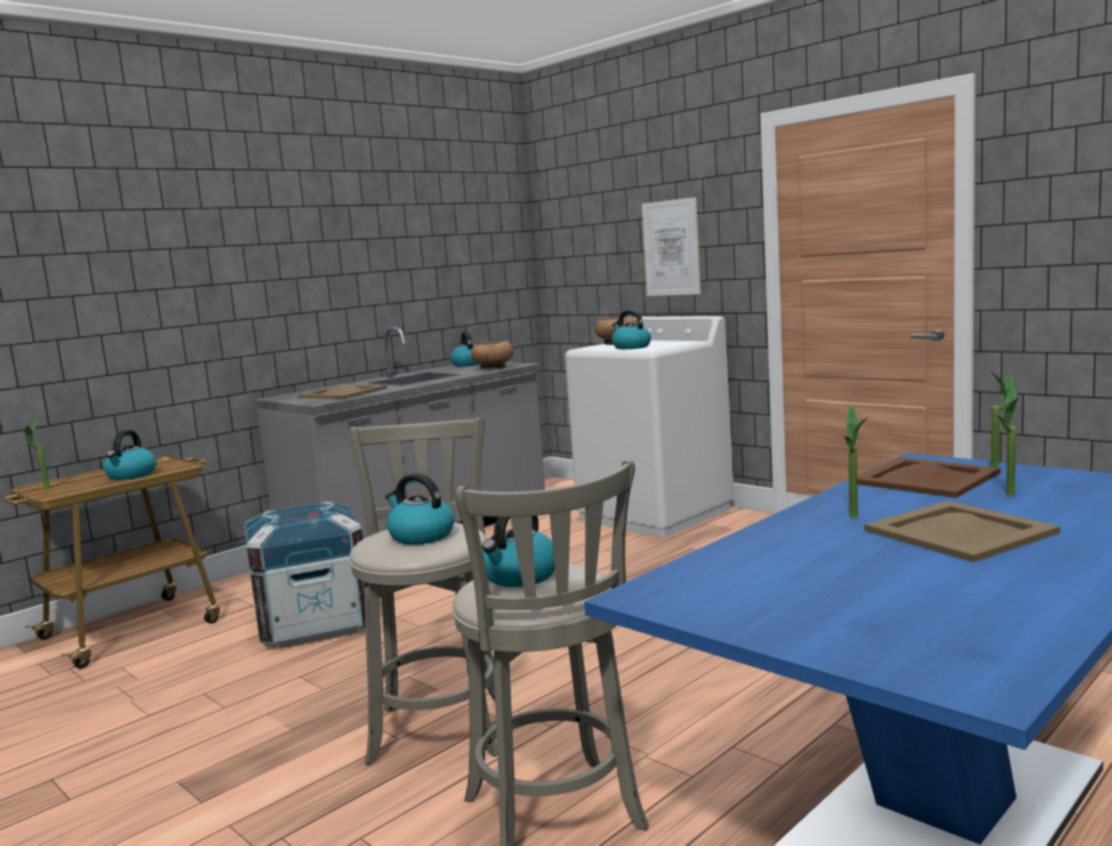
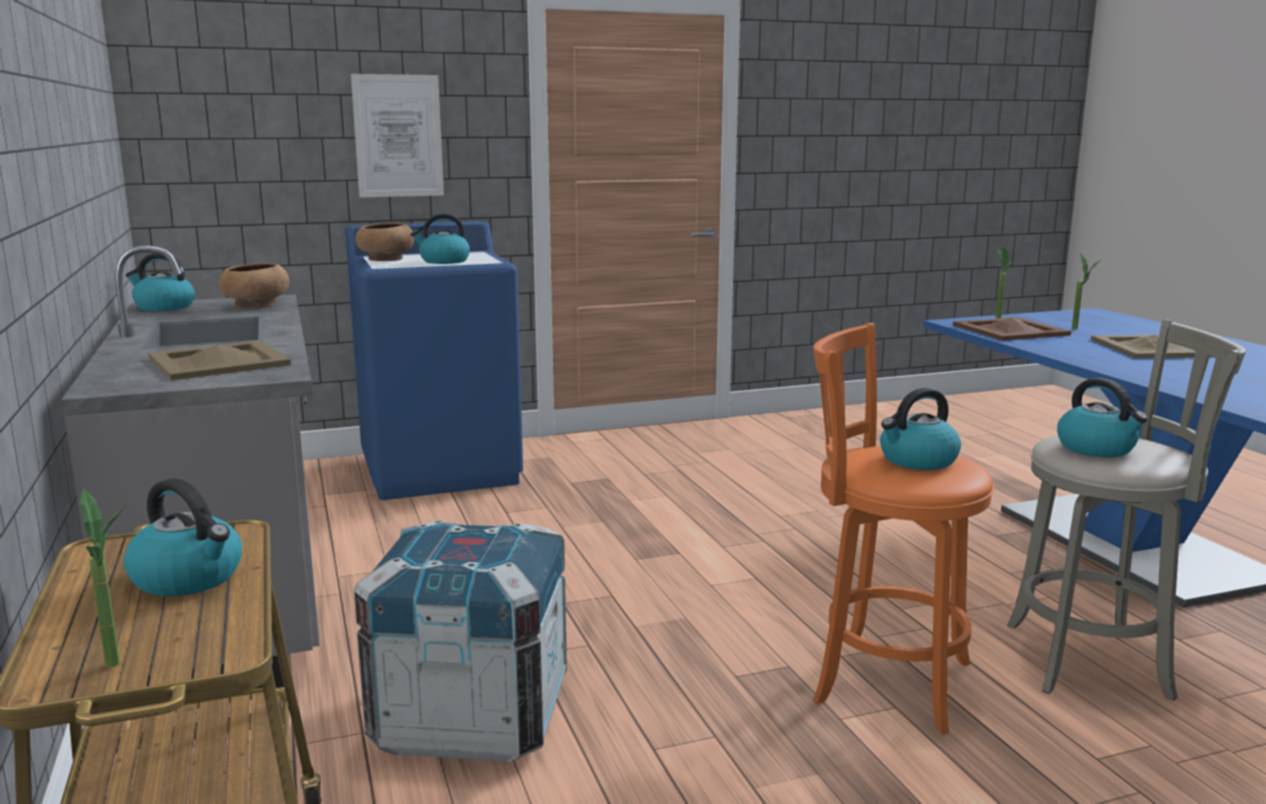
camera: 65 degrees left, 5 degrees up
grey stool [348,417,498,766] -> orange stool [813,323,994,735]
white washing machine [565,316,734,538] -> blue washing machine [345,221,523,500]
potted plant [844,405,869,518] -> none

